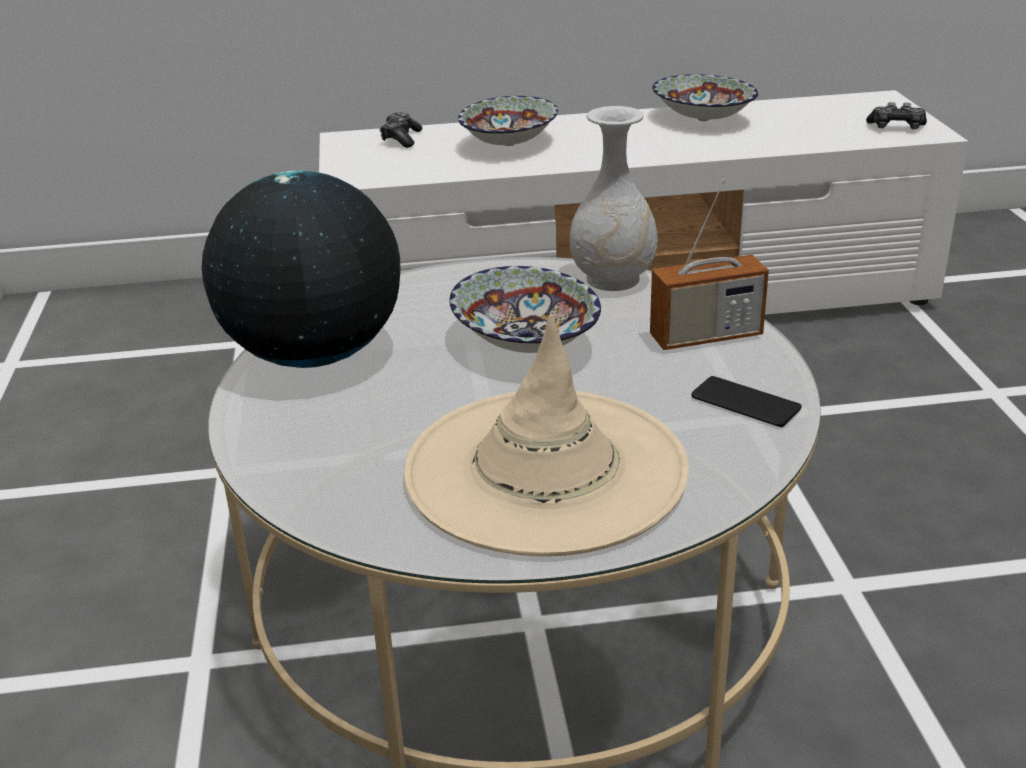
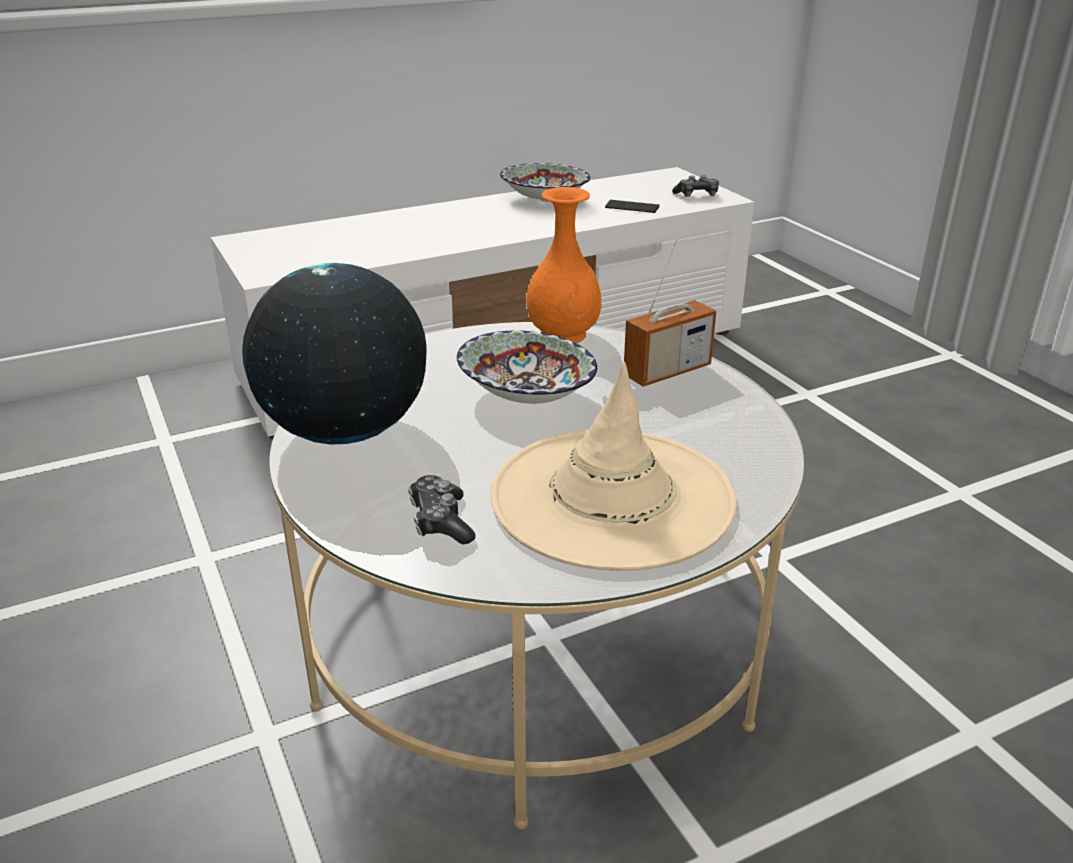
camera: 20 degrees left, 0 degrees up
game controller [379,113,422,148] -> game controller moved to [408,475,475,545]
bowl [458,96,558,146] -> none
white vase [570,106,658,291] -> orange vase [526,187,602,343]
phone [691,376,801,427] -> phone moved to [605,200,659,213]

